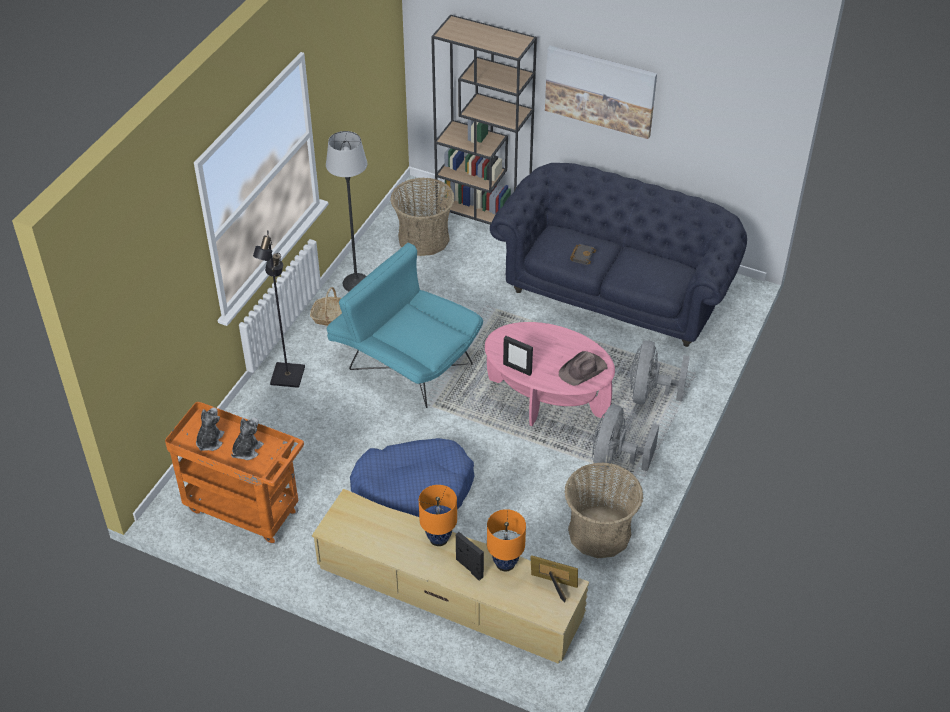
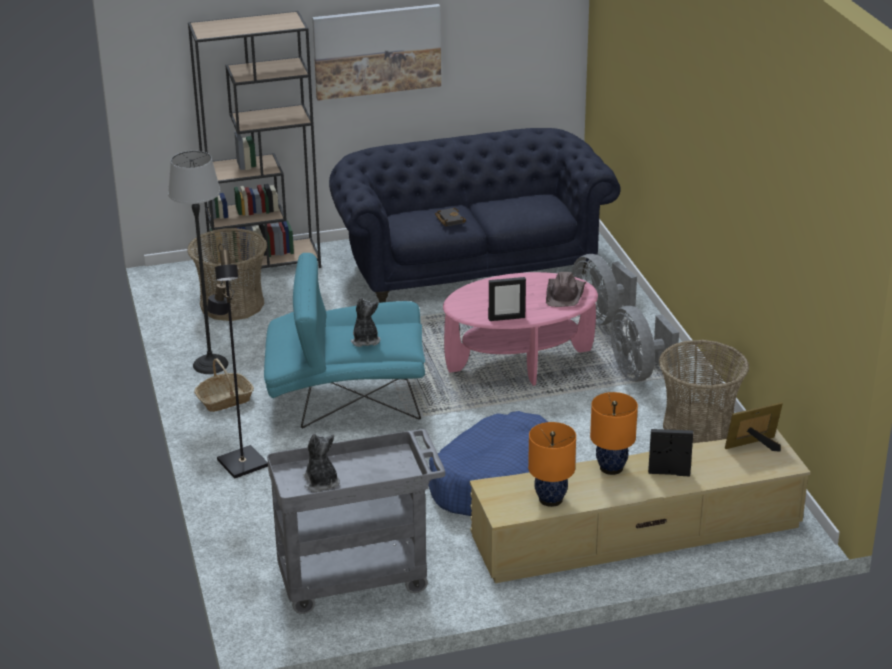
camera: 40 degrees left, 15 degrees down
orange cart [165,402,304,544] -> grey cart [267,429,445,614]
plush toy [231,418,264,460] -> plush toy moved to [351,297,381,347]
orange table lamp [487,509,526,572] -> orange table lamp moved to [528,422,576,507]

